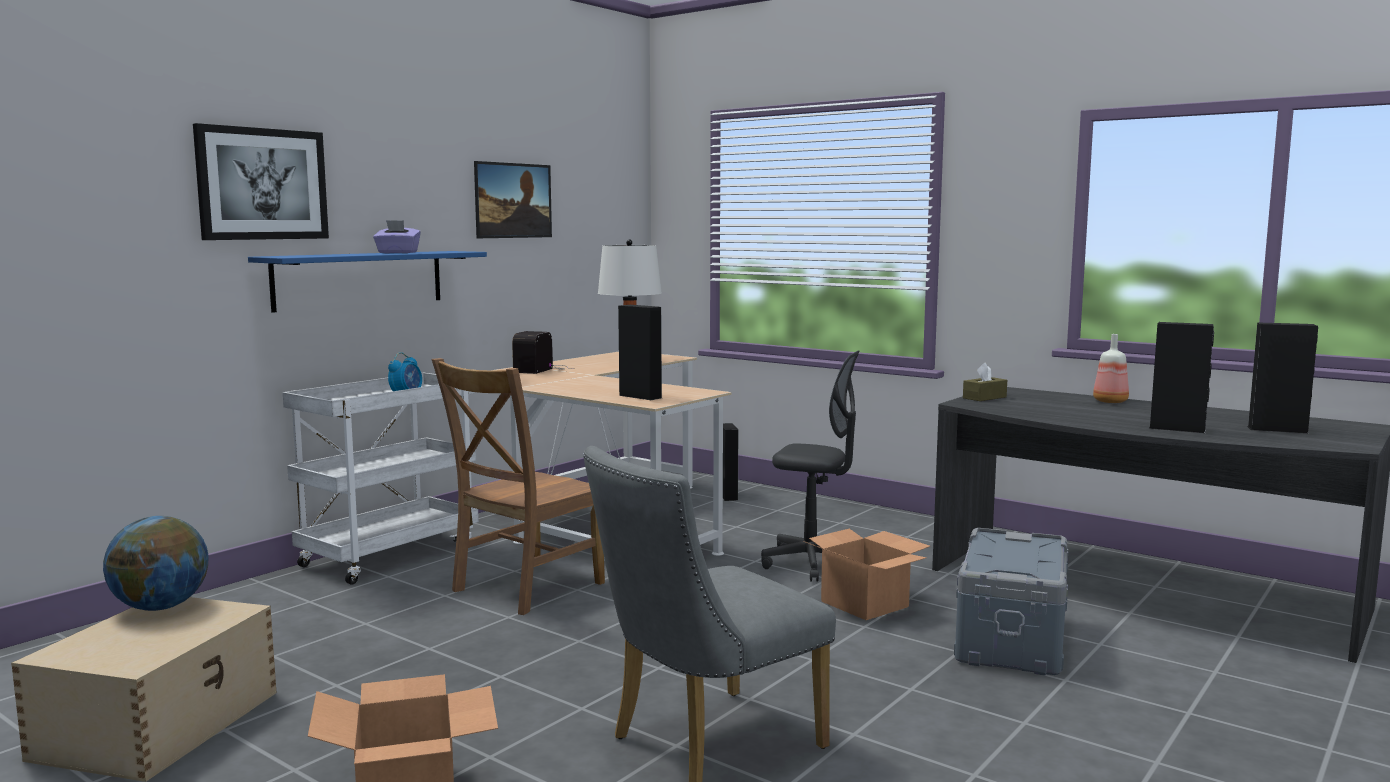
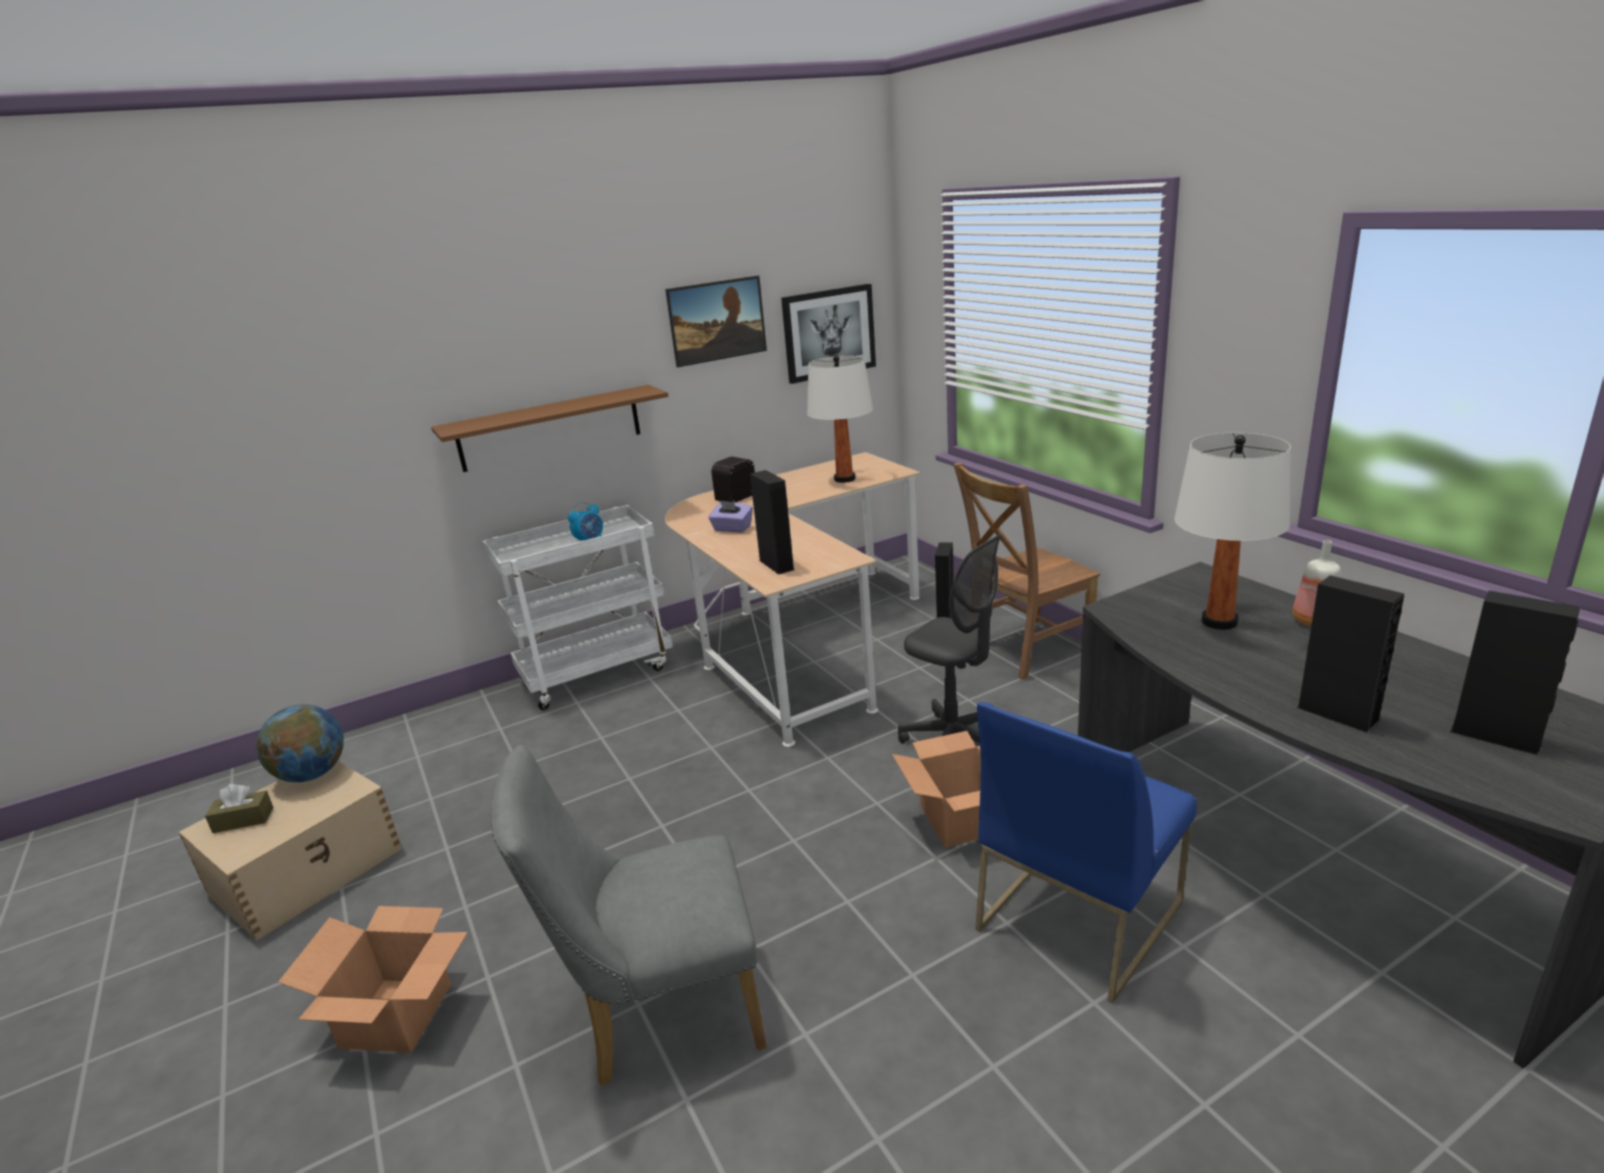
camera: 25 degrees right, 15 degrees up
picture [193,123,329,240] -> picture moved to [781,284,876,384]
blue shelf [248,251,487,313] -> brown shelf [431,385,668,472]
purple tissue box [373,220,421,253] -> purple tissue box moved to [708,500,753,533]
brown chair [432,358,605,615] -> brown chair moved to [953,462,1100,680]
grey storage box [954,528,1068,676] -> blue chair [975,702,1197,1003]
brown tissue box [963,363,1007,401] -> brown tissue box moved to [205,784,273,833]
none -> white table lamp [1174,433,1291,630]

